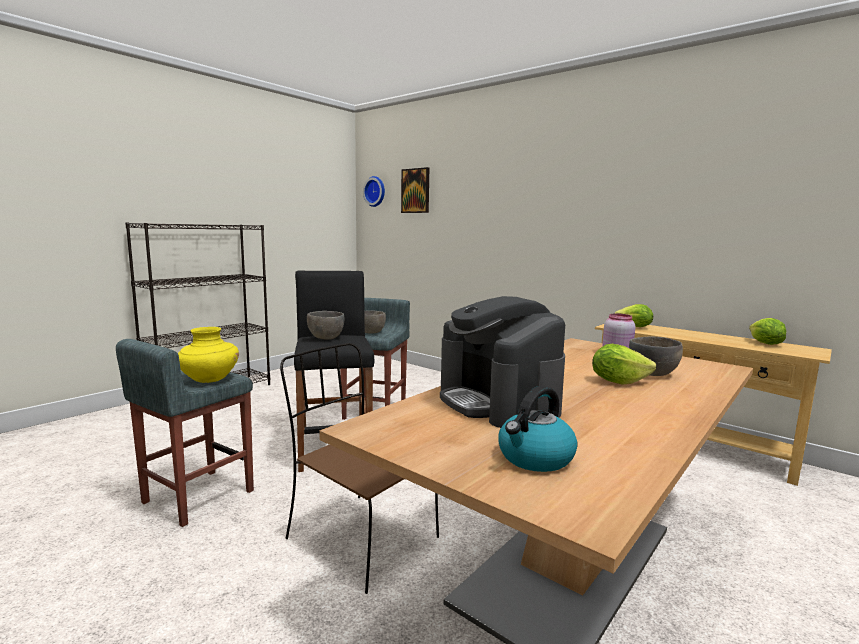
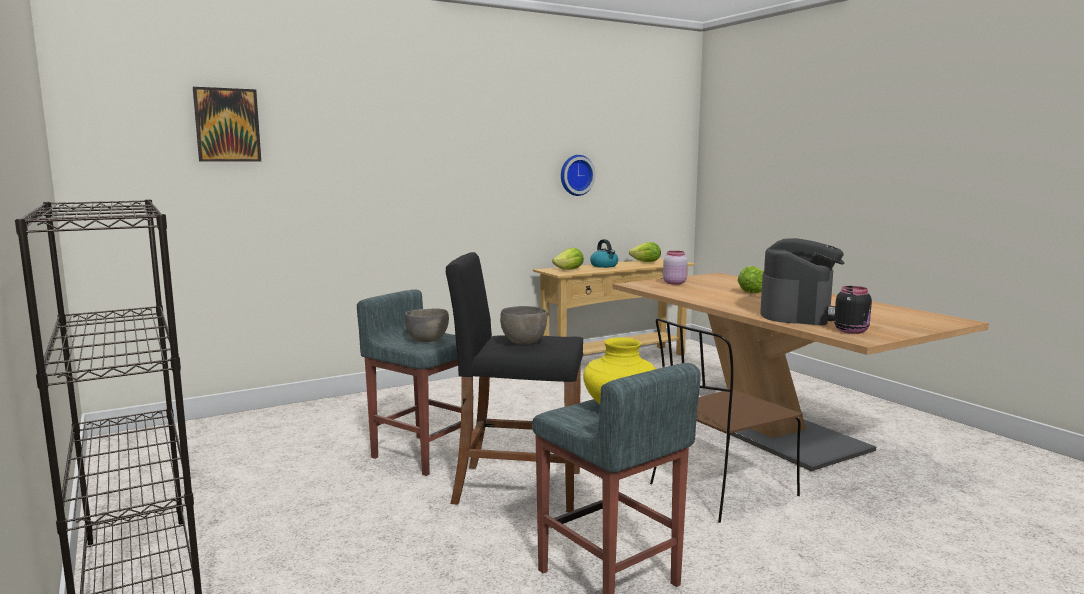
camera: 70 degrees left, 0 degrees up
wall clock [363,176,385,207] -> wall clock moved to [561,155,596,196]
coffee machine [440,296,565,428] -> coffee machine turned 60 degrees counterclockwise [760,238,844,325]
kettle [498,386,578,472] -> kettle moved to [590,239,618,268]
grey bowl [629,337,683,376] -> none
none -> black jar [834,286,872,334]

